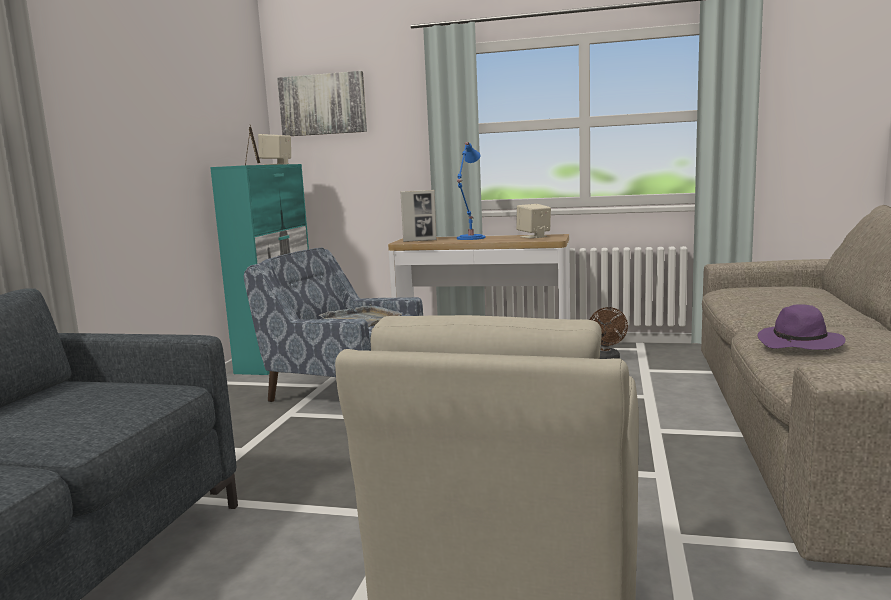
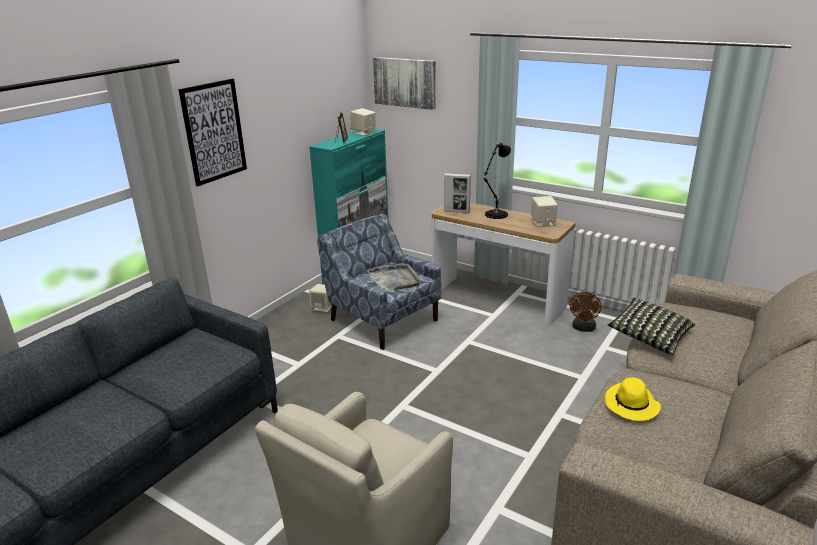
camera: 20 degrees right, 15 degrees up
blue table lamp [457,142,486,240] -> black table lamp [483,142,511,219]
purple hat [758,305,846,350] -> yellow hat [605,377,661,421]
none -> picture [178,78,247,186]
none -> beige speaker [309,284,332,312]
none -> pillow [608,298,695,355]

